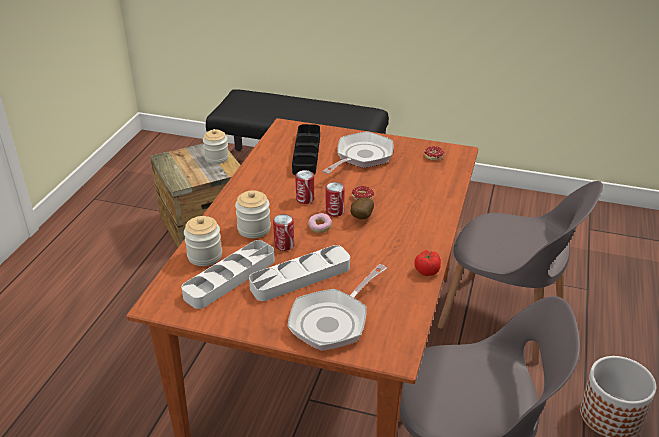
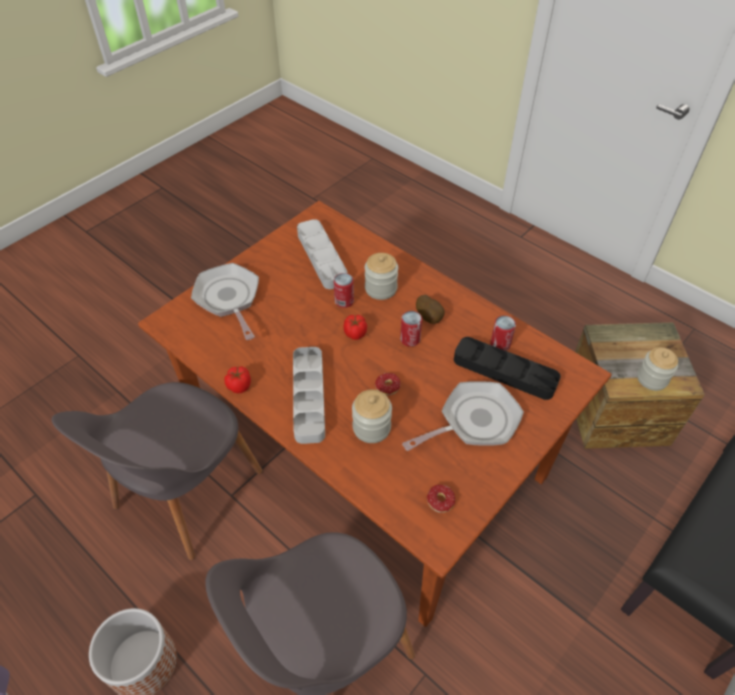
camera: 115 degrees right, 15 degrees up
jar [184,216,222,266] -> jar moved to [352,389,392,443]
grey tray [249,245,350,301] -> grey tray moved to [293,347,325,444]
donut [308,213,332,233] -> tomato [343,315,367,340]
frying pan [322,131,393,174] -> frying pan turned 90 degrees counterclockwise [402,381,524,451]
can [325,182,345,217] -> can moved to [490,316,516,351]
potato [350,198,374,219] -> potato moved to [416,295,445,324]

